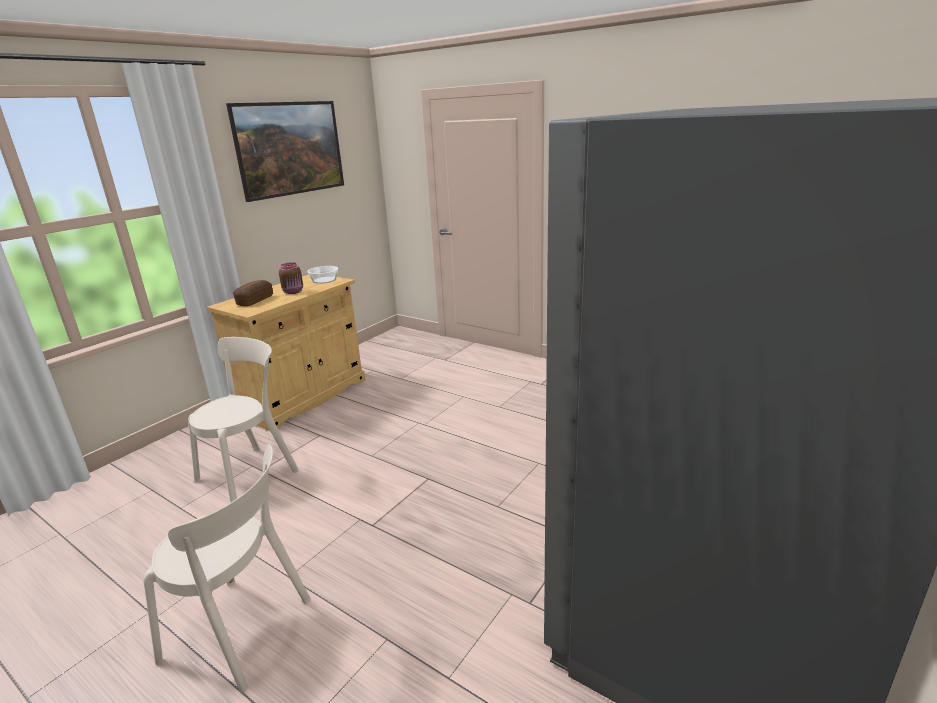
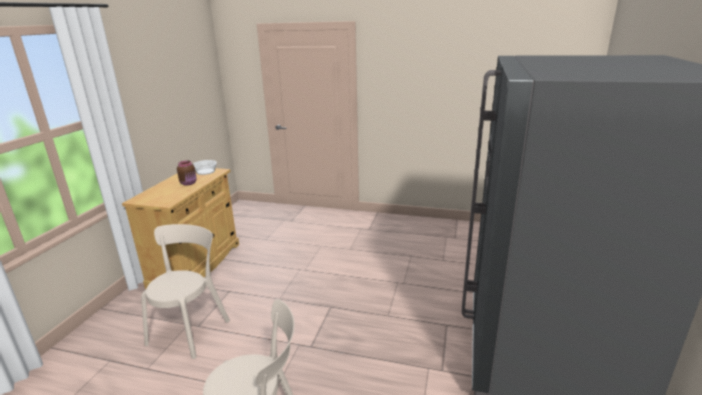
camera: 20 degrees left, 0 degrees up
picture [226,101,344,202] -> none
bread [233,280,273,306] -> none

